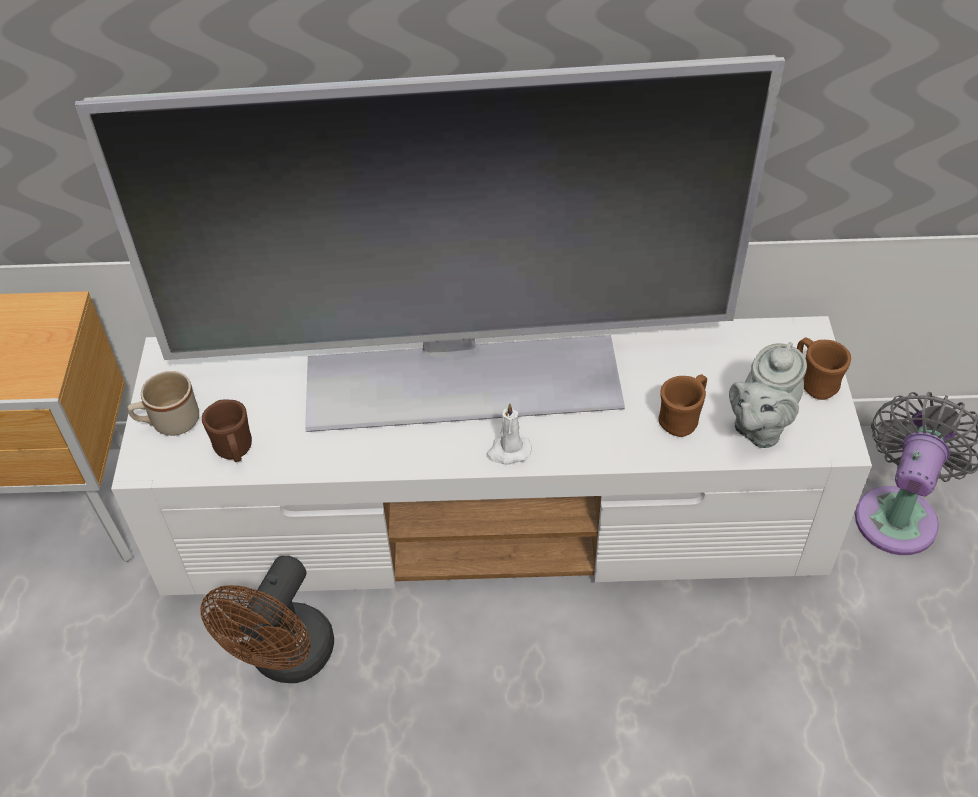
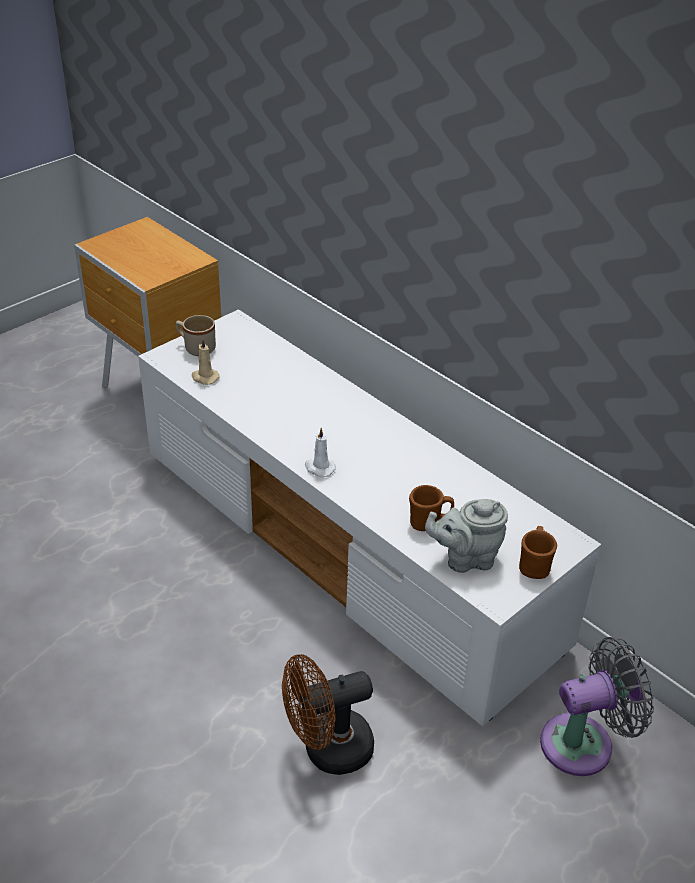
camera: 45 degrees right, 10 degrees down
television [75,55,785,432] -> none
brown fan [200,556,334,683] -> brown fan moved to [282,654,374,775]
brown mug [202,400,252,462] -> beige candle [192,339,219,385]

